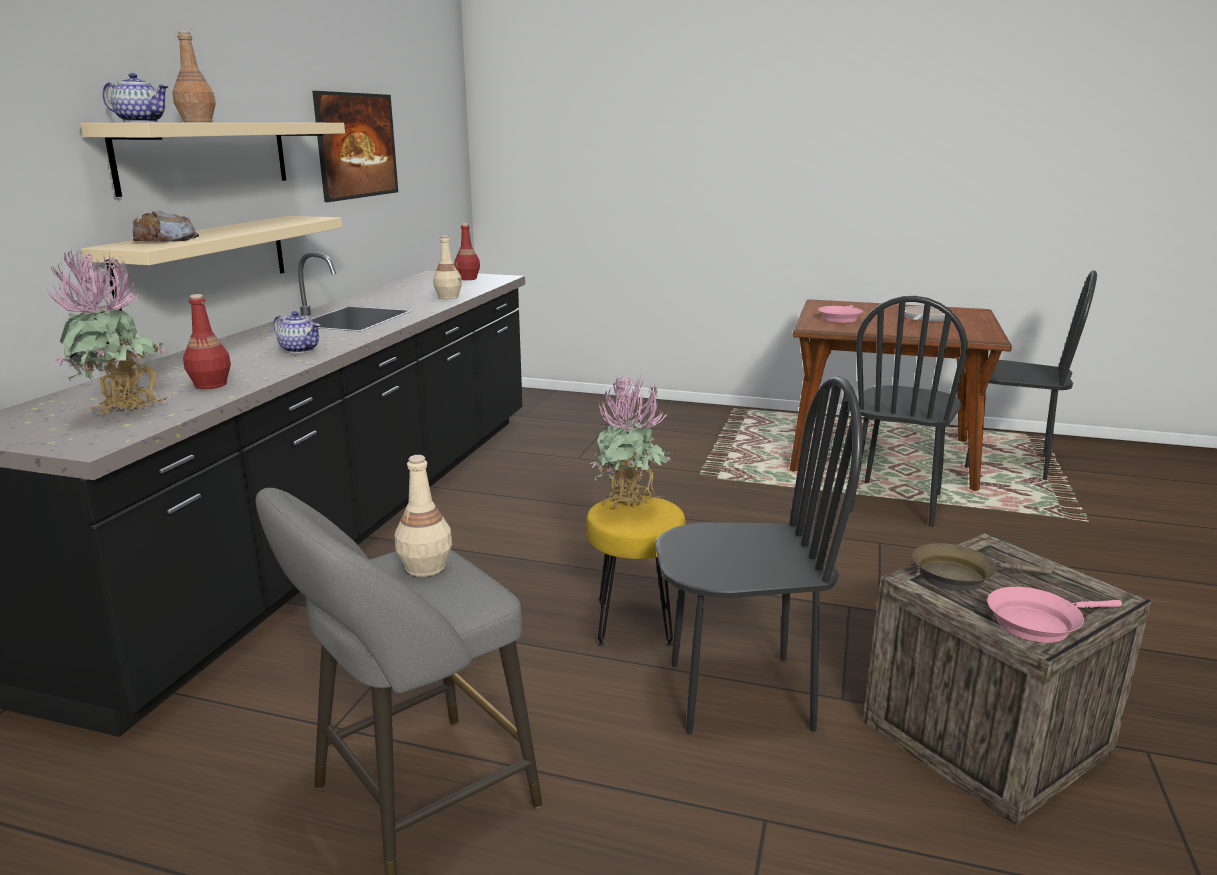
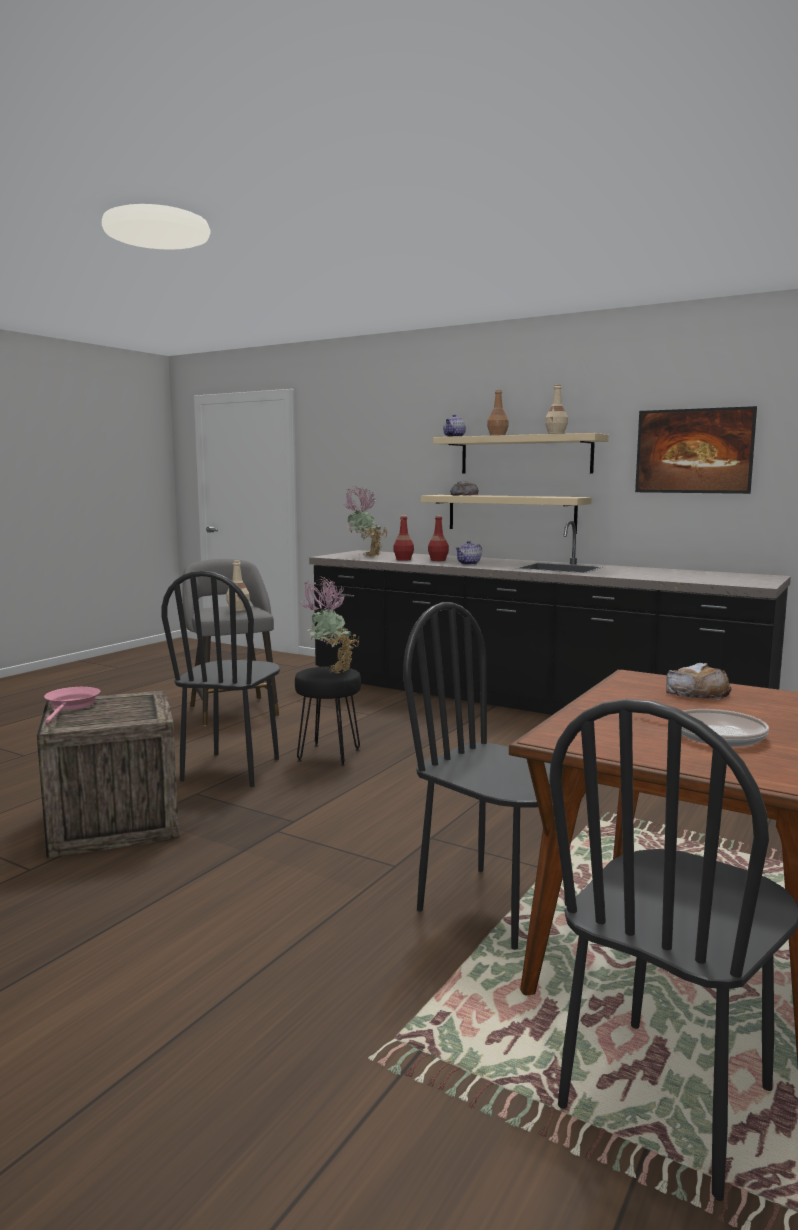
camera: 105 degrees right, 10 degrees down
beige bottle [433,235,462,299] -> beige bottle moved to [545,384,568,434]
red bottle [454,223,480,280] -> red bottle moved to [428,515,449,561]
yellow stool [586,495,686,647] -> black stool [295,666,361,766]
pink frying pan [818,305,863,323] -> bread [666,663,732,699]
brown frying pan [912,543,1052,591] -> none

